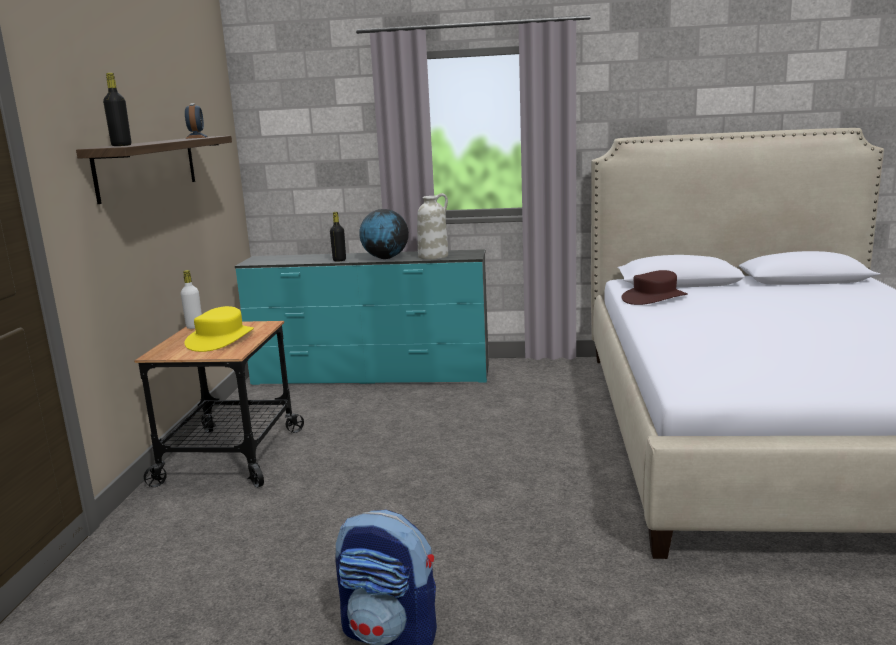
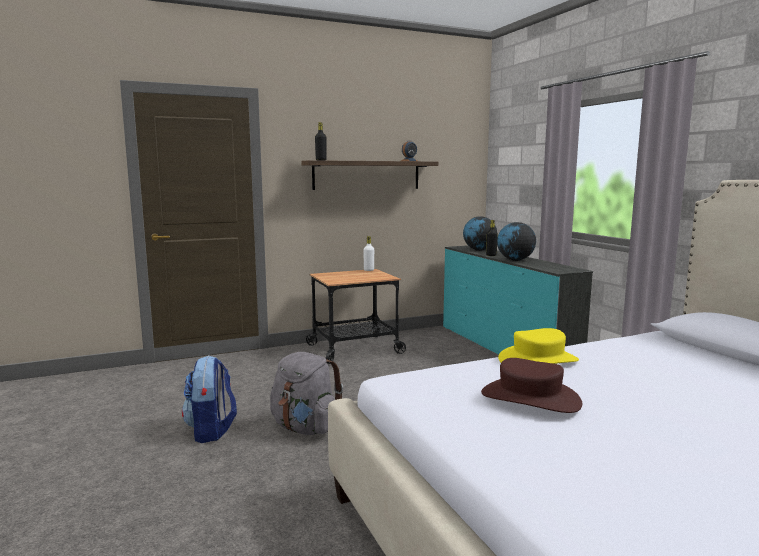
camera: 60 degrees right, 5 degrees down
yellow hat [184,306,254,352] -> yellow hat moved to [498,328,579,364]
white vase [417,193,448,260] -> none
brown hat [622,270,688,305] -> brown hat moved to [481,358,582,413]
none -> grey backpack [270,352,343,435]
none -> globe [463,217,497,251]

